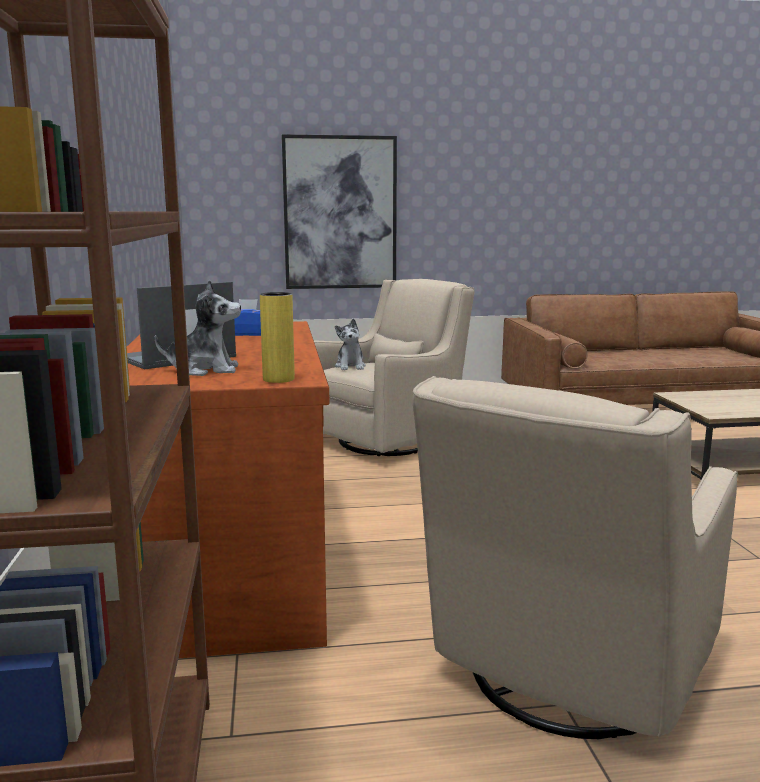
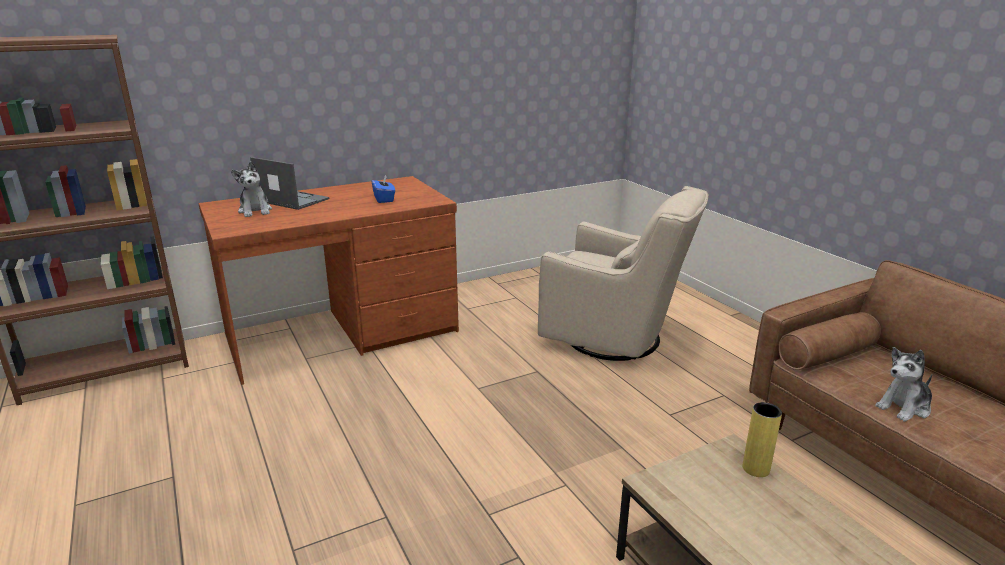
camera: 70 degrees right, 10 degrees up
yellow vase [260,292,295,383] -> yellow vase moved to [742,402,782,477]
picture [282,134,397,289] -> none
plush toy [335,319,366,370] -> plush toy moved to [875,347,932,422]
beige armchair [412,376,738,739] -> none

